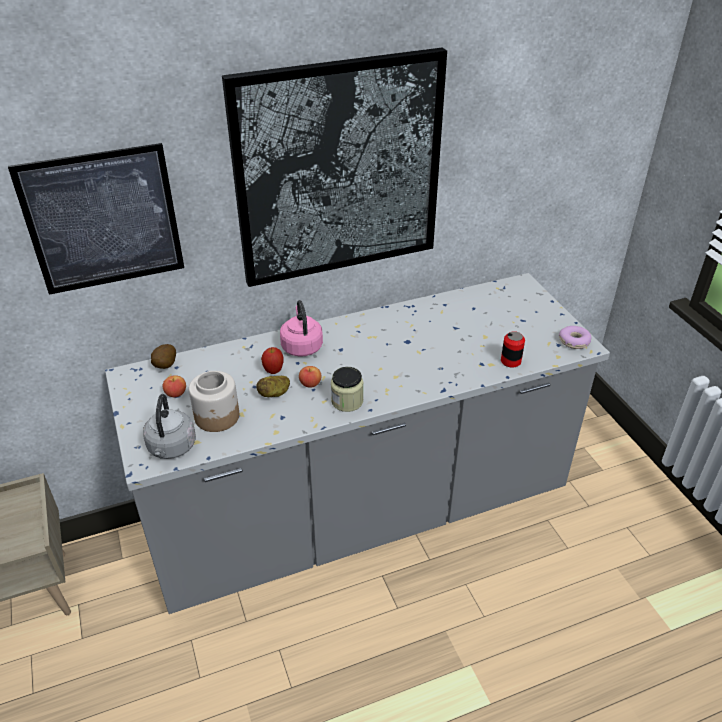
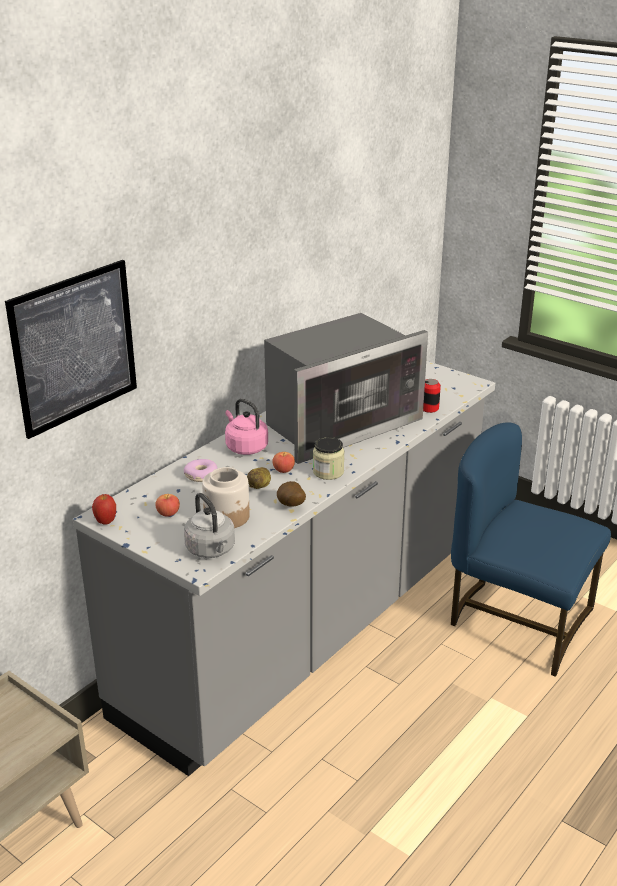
camera: 30 degrees left, 10 degrees down
potato [151,344,176,369] -> potato moved to [277,481,306,507]
picture [222,48,447,287] -> none
apple [261,347,283,374] -> apple moved to [92,494,116,525]
donut [559,326,591,349] -> donut moved to [184,459,217,482]
none -> microwave [264,313,428,464]
none -> blue chair [451,422,611,677]

